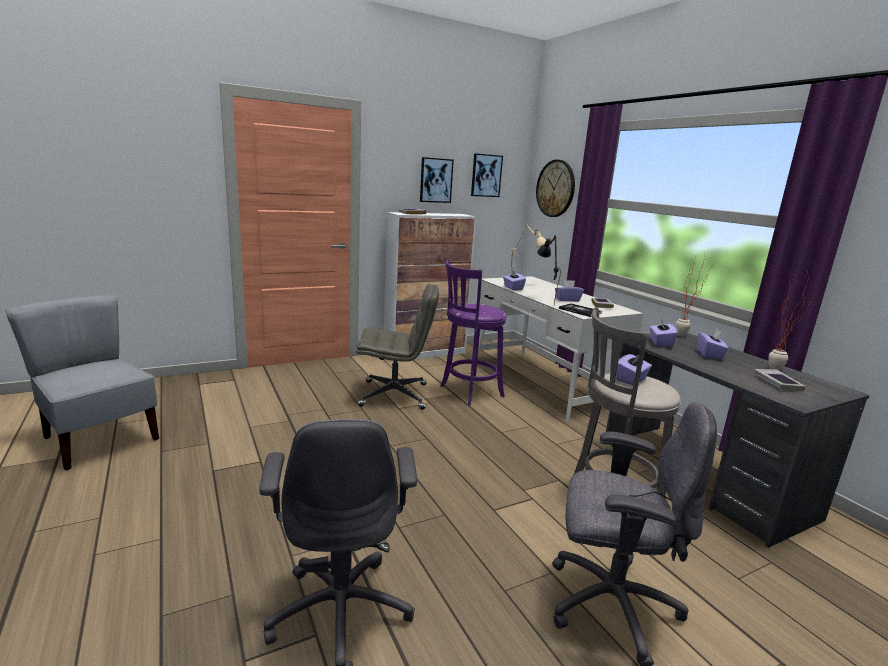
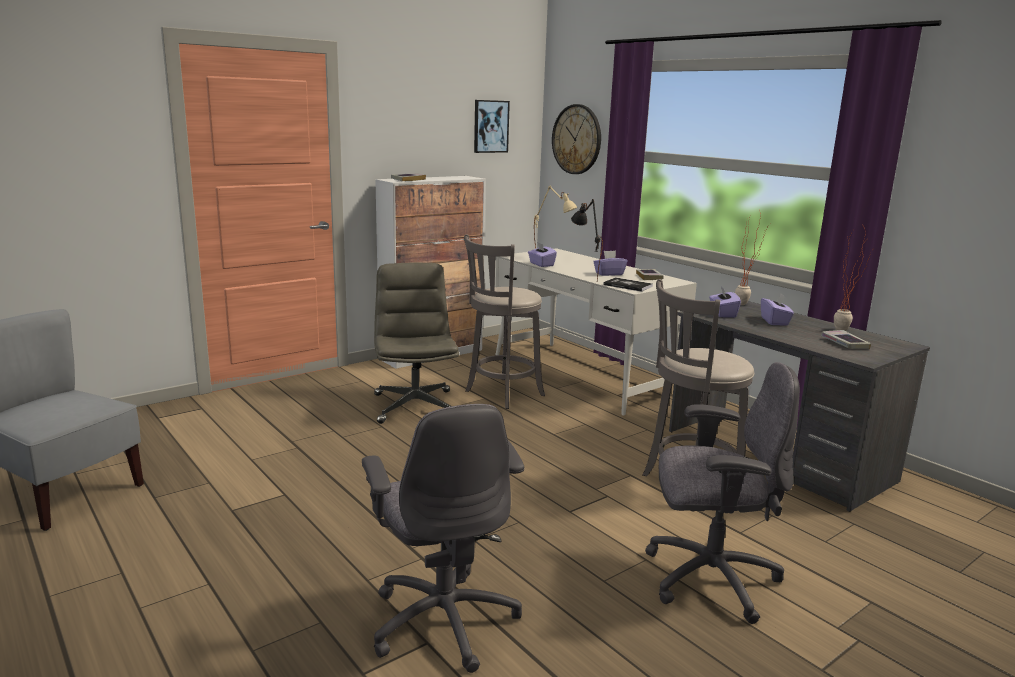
camera: 10 degrees left, 0 degrees up
grey office chair [356,284,439,410] -> grey office chair turned 90 degrees counterclockwise [374,263,459,424]
picture [420,157,454,203] -> none
purple stool [440,259,507,405] -> grey stool [464,234,545,409]
purple tissue box [616,354,652,385] -> none

